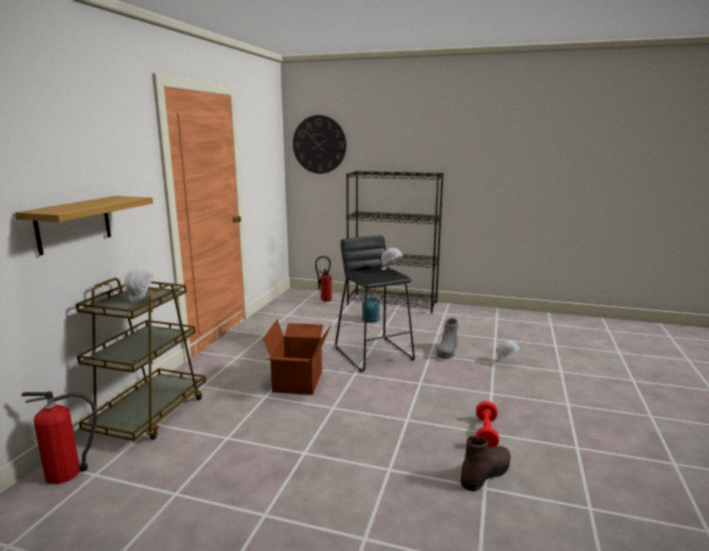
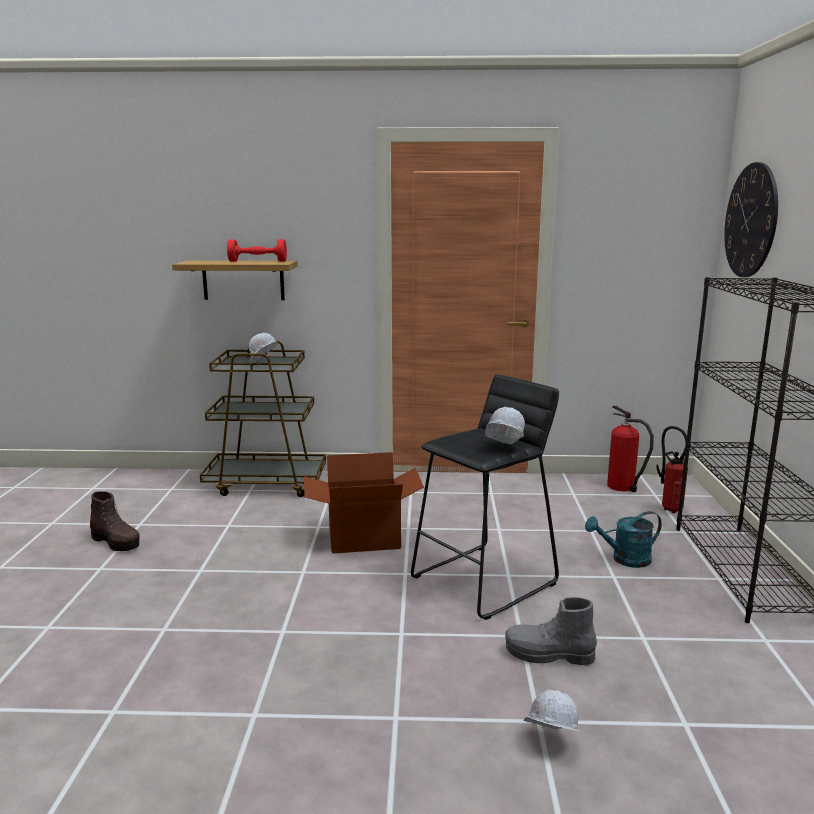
camera: 75 degrees right, 0 degrees up
fire extinguisher [21,392,98,484] -> fire extinguisher moved to [607,406,654,492]
brown boot [461,436,511,492] -> brown boot moved to [90,491,140,551]
red dumbbell [476,401,499,448] -> red dumbbell moved to [227,239,287,262]

